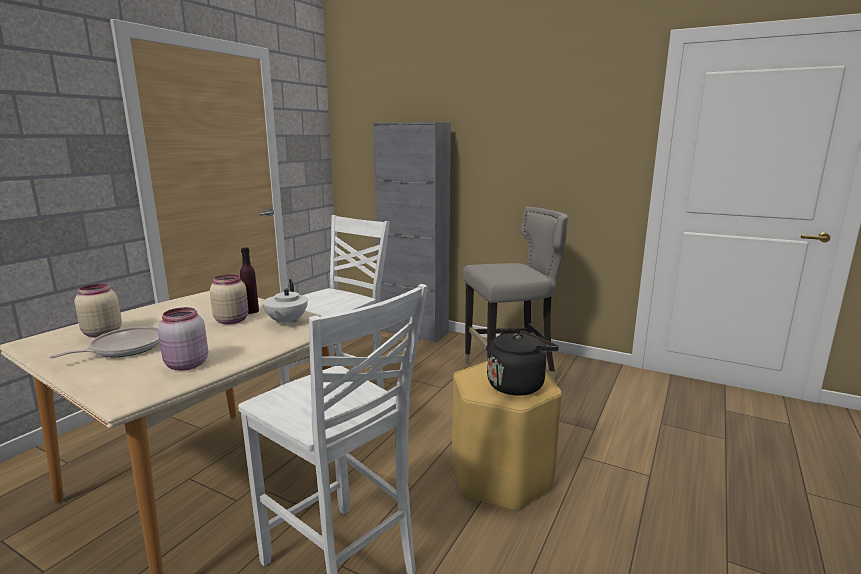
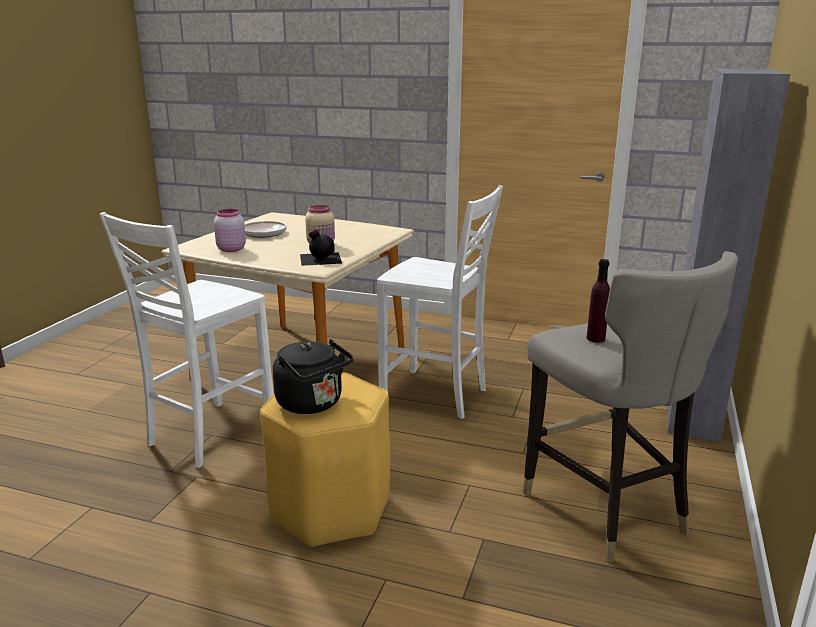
camera: 80 degrees right, 5 degrees up
beige jar [75,284,122,338] -> none
purple bottle [240,247,259,314] -> purple bottle moved to [587,259,610,343]
white teapot [263,279,308,326] -> black bottle [300,229,342,266]

